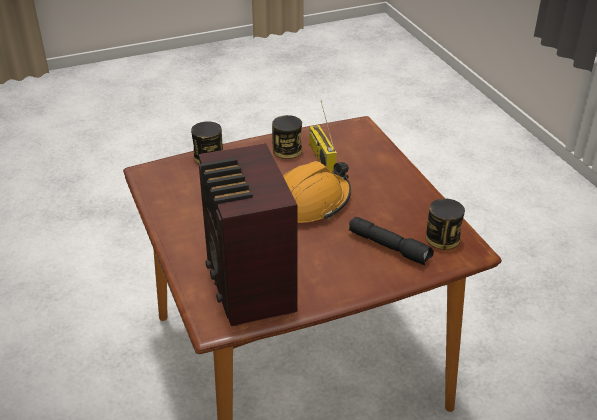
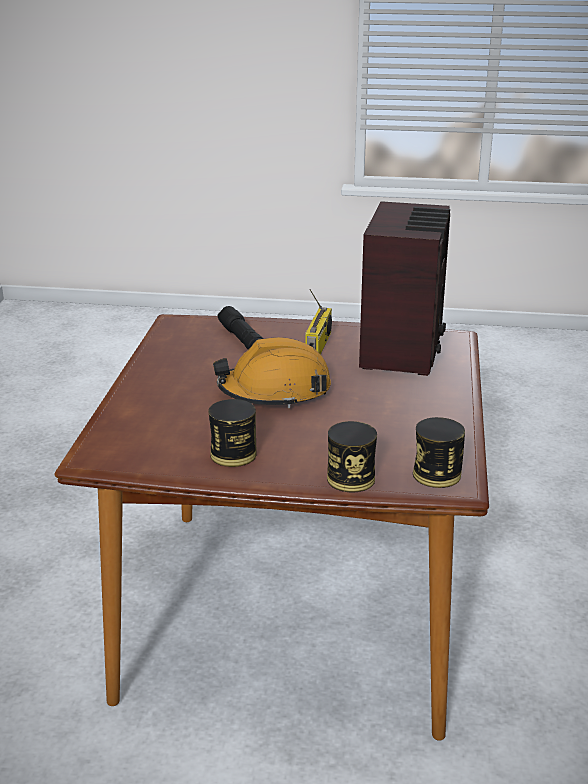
camera: 150 degrees left, 10 degrees down
radio [309,102,337,171] -> radio moved to [305,289,332,355]
can [426,198,465,250] -> can moved to [413,417,465,488]

